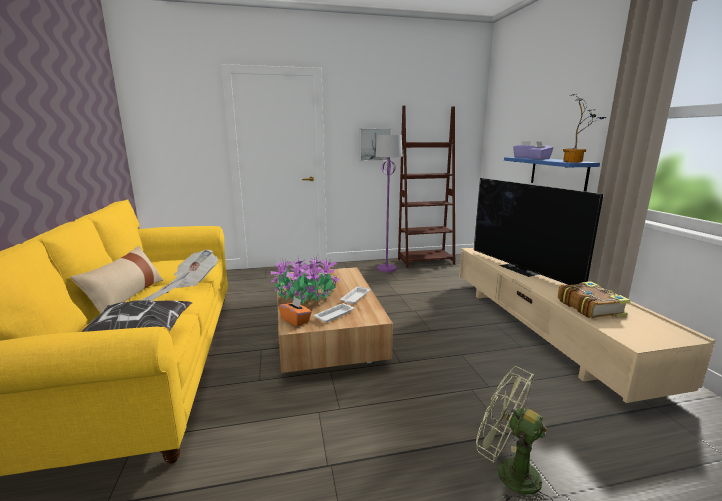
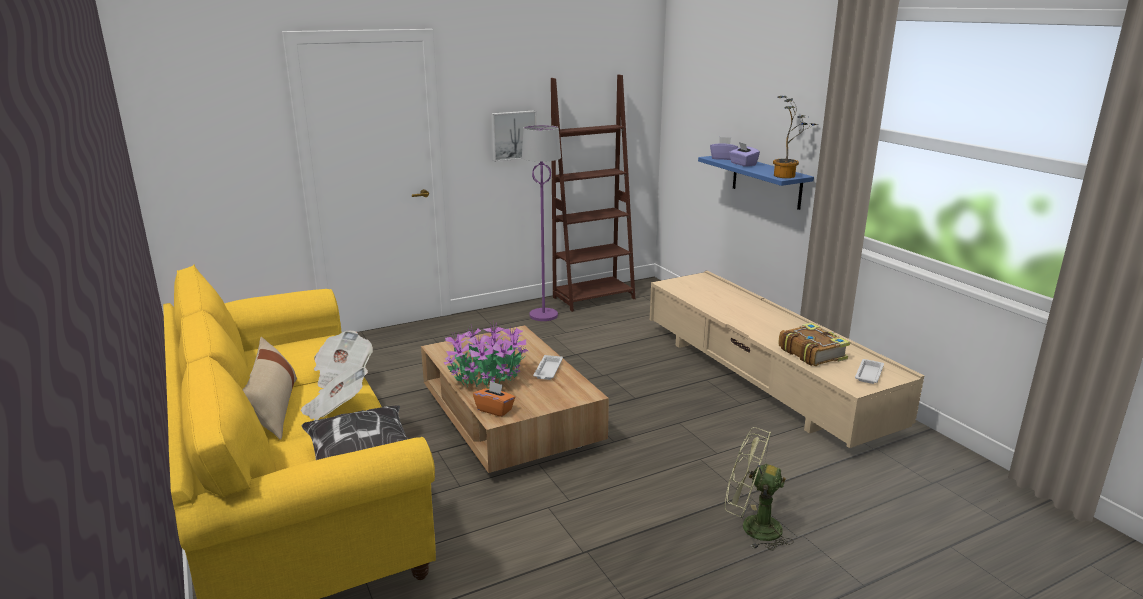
camera: 15 degrees left, 5 degrees up
white tray [314,303,354,322] -> white tray moved to [855,359,884,384]
television [474,178,603,285] -> none

